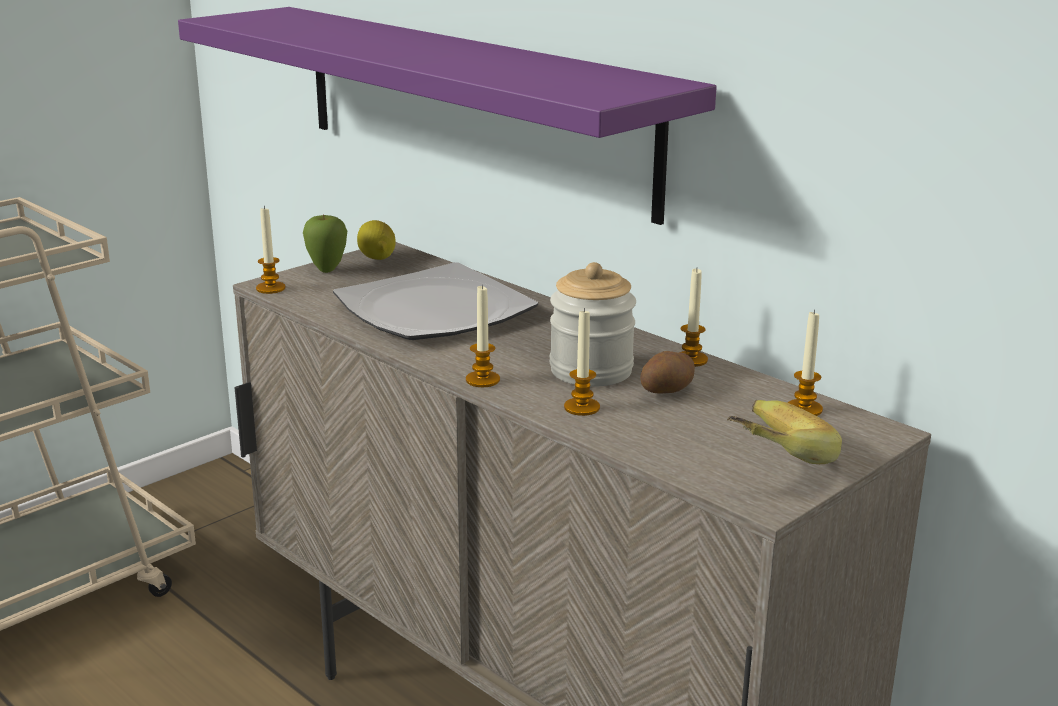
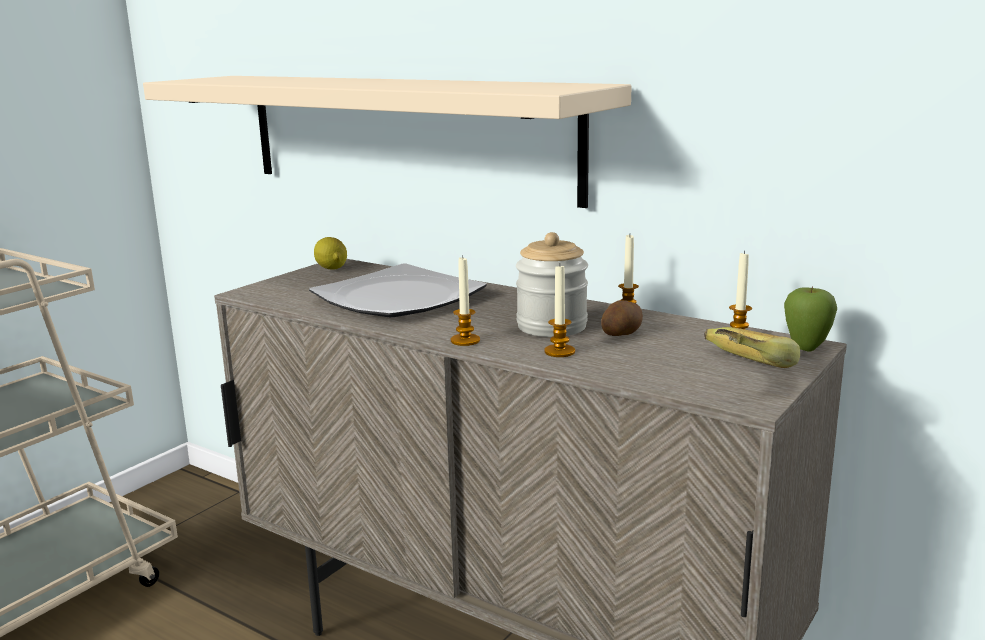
camera: 10 degrees left, 5 degrees down
purple shelf [178,7,717,225] -> beige shelf [143,76,632,208]
candle [256,206,286,294] -> none
apple [303,214,347,273] -> apple moved to [784,286,837,351]

